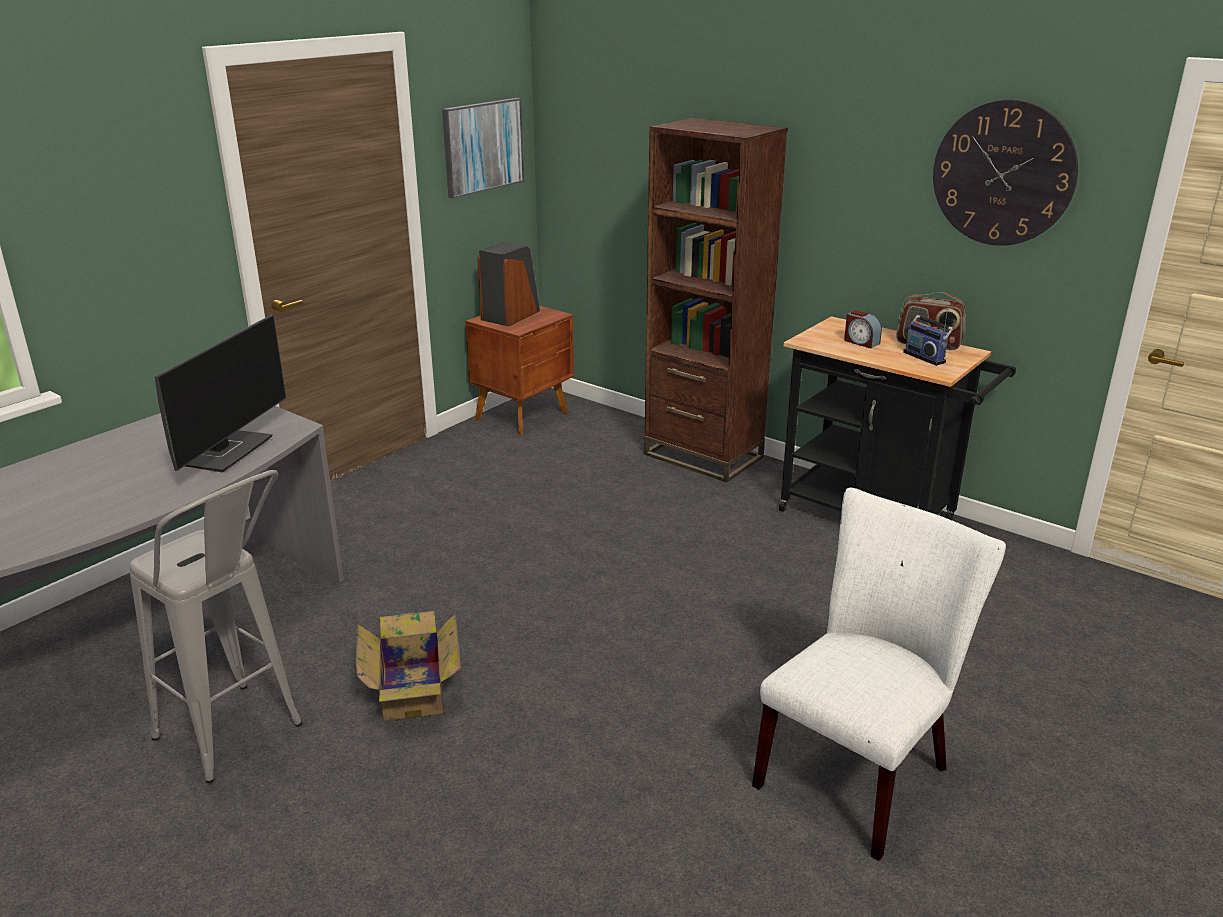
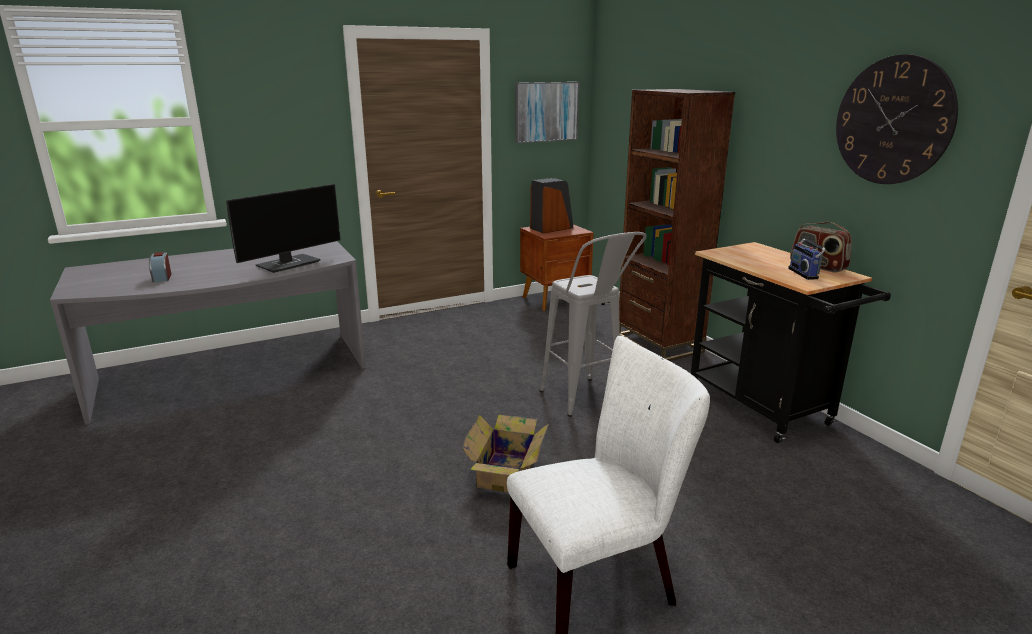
camera: 25 degrees right, 5 degrees down
grey stool [129,470,302,783] -> grey stool moved to [540,232,647,417]
cardboard box [356,611,461,721] -> cardboard box moved to [463,414,549,493]
alarm clock [844,310,882,348] -> alarm clock moved to [149,252,171,282]

